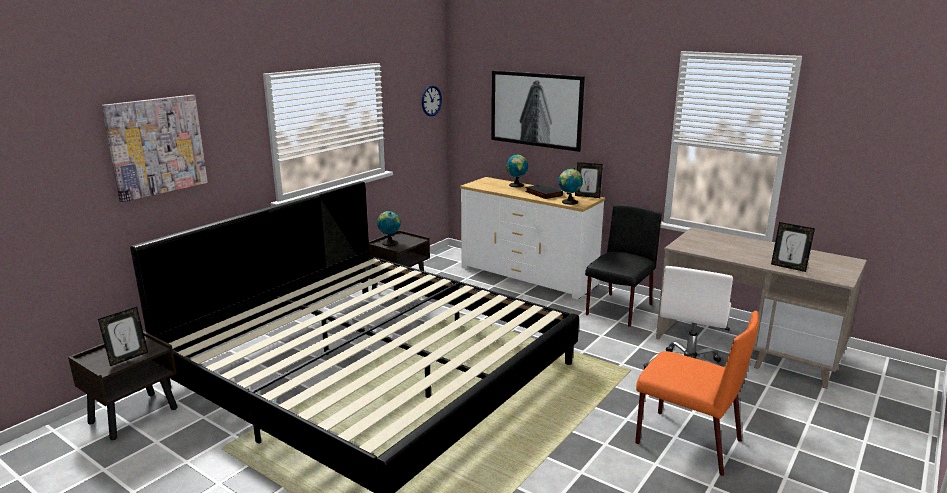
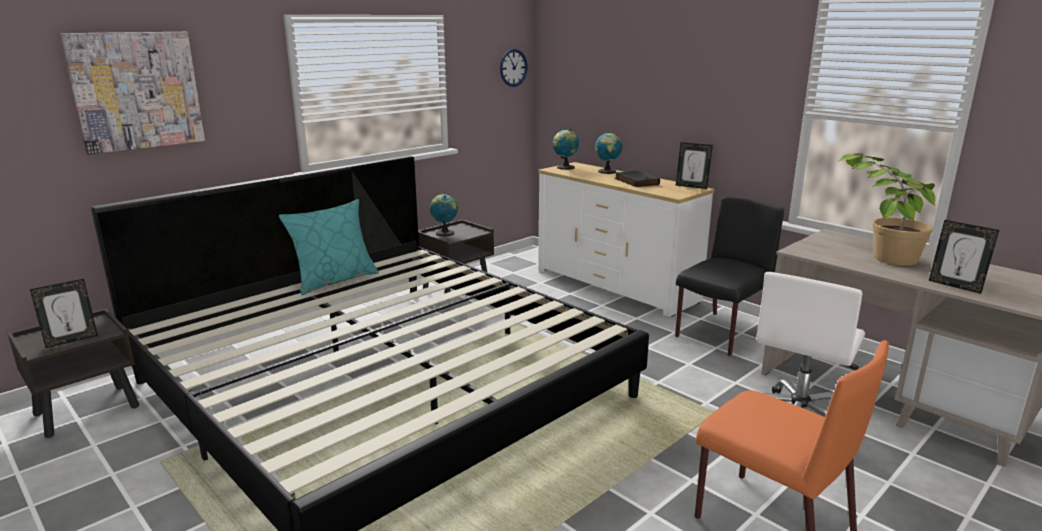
camera: 10 degrees right, 0 degrees up
picture [491,70,585,152] -> none
globe [558,168,583,205] -> globe moved to [552,129,579,170]
none -> turquoise pillow [279,199,379,295]
none -> potted plant [837,153,935,266]

